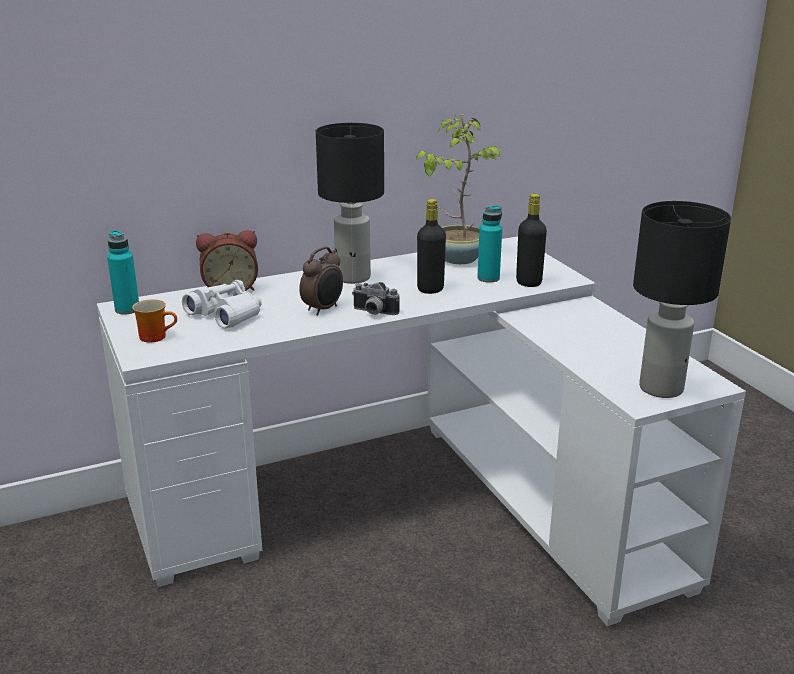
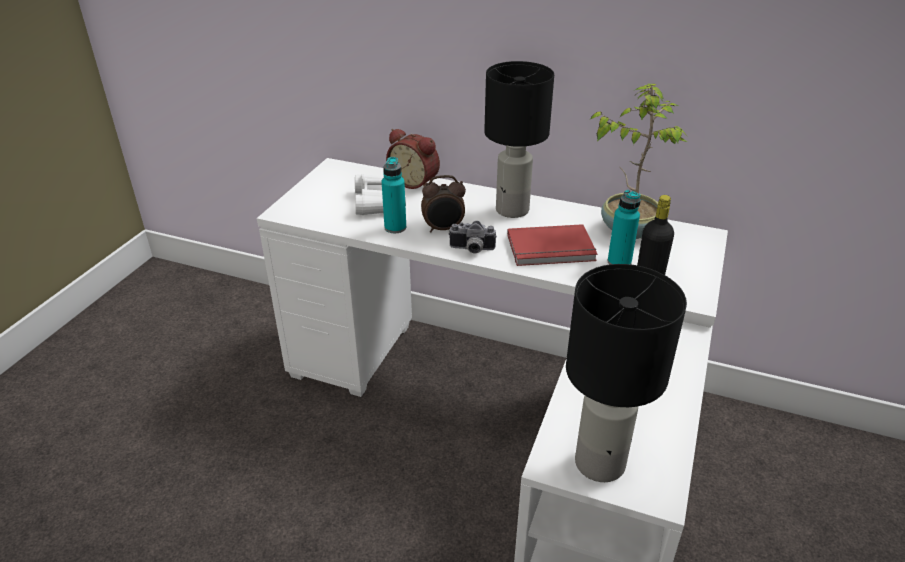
camera: 45 degrees right, 10 degrees up
turquoise bottle [107,230,139,315] -> turquoise bottle moved to [382,157,406,233]
mug [132,299,177,343] -> none
camera [352,282,399,315] -> camera turned 60 degrees counterclockwise [448,221,497,254]
black bottle [417,199,446,294] -> red book [507,224,598,266]

